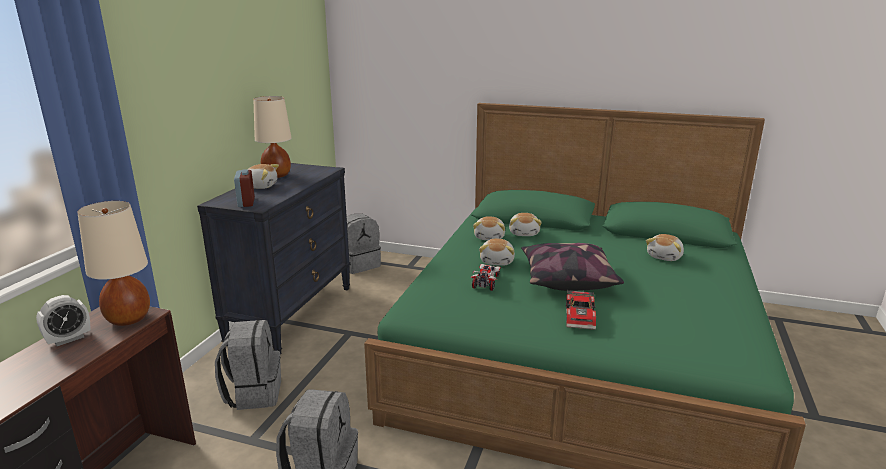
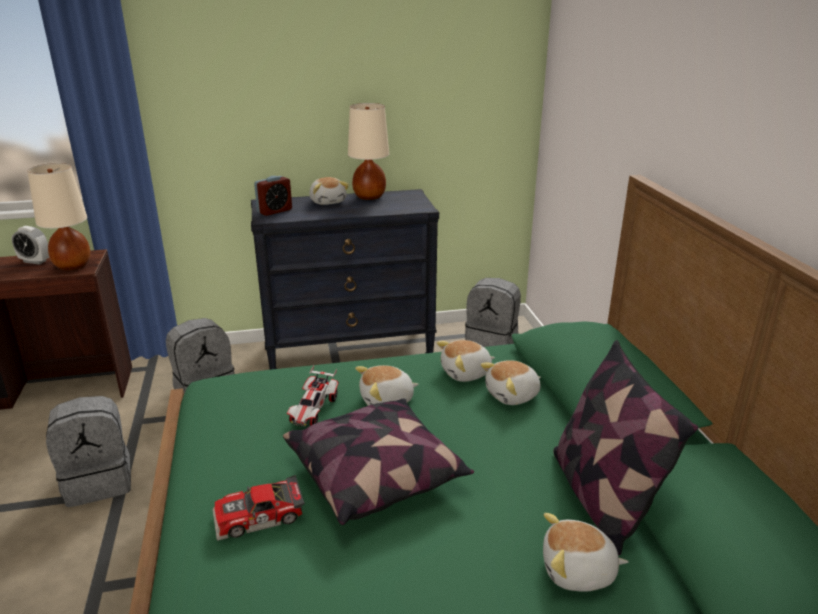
camera: 60 degrees right, 5 degrees up
toy car [471,264,501,291] -> toy car turned 120 degrees clockwise [287,366,339,426]
none -> pillow [553,340,698,555]

